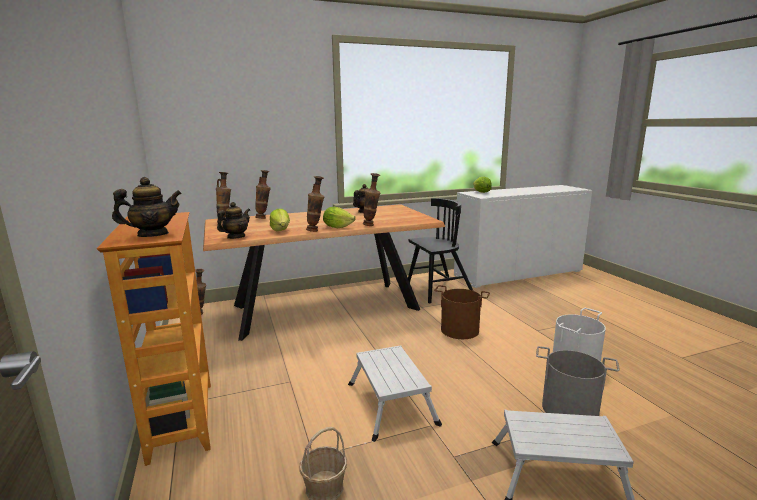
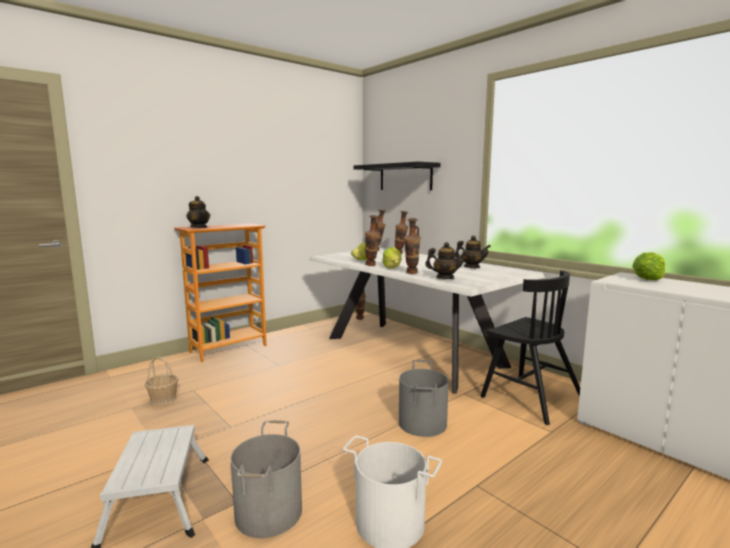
camera: 70 degrees right, 5 degrees down
brown dining table [203,204,446,341] -> white dining table [309,248,545,394]
teapot [217,202,250,239] -> teapot moved to [425,242,466,279]
white step ladder [348,345,442,442] -> none
brown bucket [434,285,490,339] -> grey bucket [399,360,449,437]
none -> black shelf [354,162,441,190]

